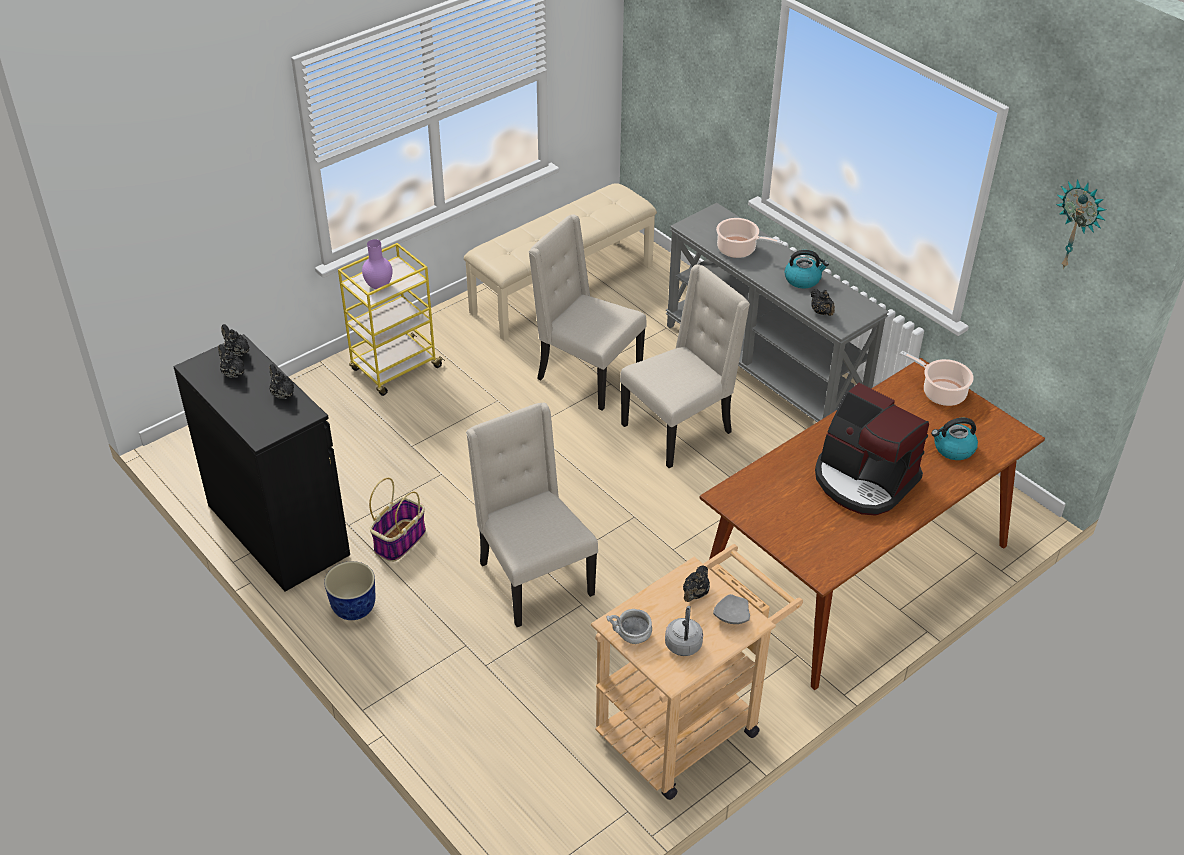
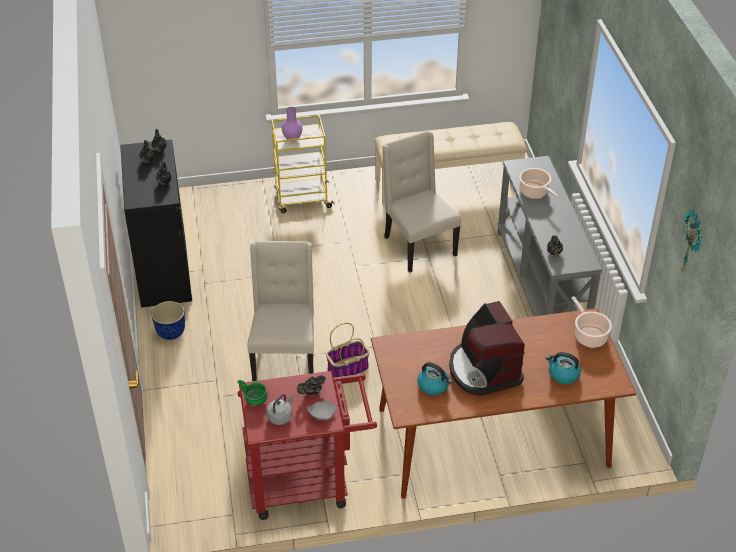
camera: 30 degrees right, 0 degrees up
basket [369,478,426,562] -> basket moved to [326,323,370,378]
beige cart [591,544,803,800] -> red cart [238,371,377,520]
grey bowl [606,609,652,644] -> green bowl [237,380,268,405]
beige chair [620,264,750,468] -> none
kettle [784,250,829,288] -> kettle moved to [417,362,452,395]

